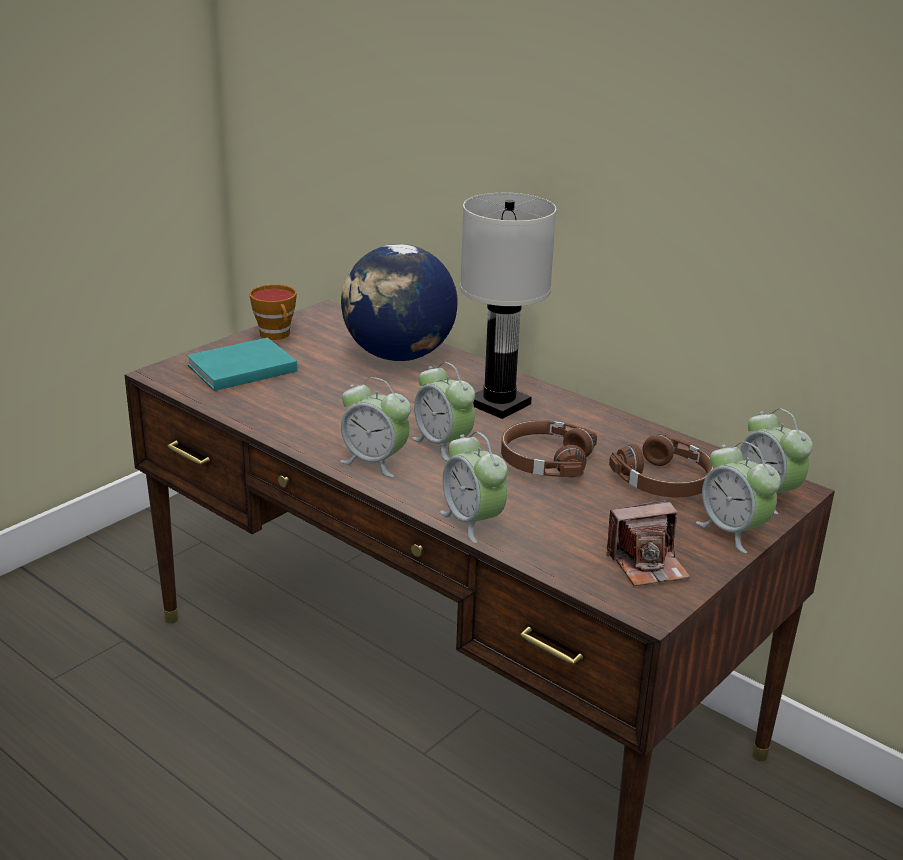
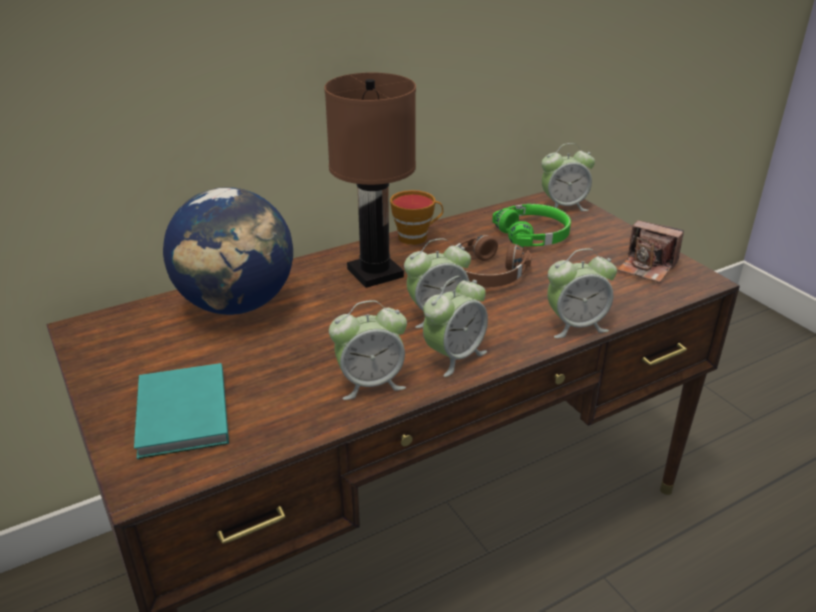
camera: 70 degrees left, 5 degrees up
cup [249,284,297,340] -> cup moved to [390,190,443,245]
white table lamp [460,193,557,419] -> brown table lamp [324,73,416,288]
camera [606,500,690,586] -> camera turned 120 degrees clockwise [617,220,684,283]
brown headphones [609,434,714,498] -> green headphones [492,204,571,247]
alarm clock [696,441,781,553] -> alarm clock moved to [329,300,407,400]

